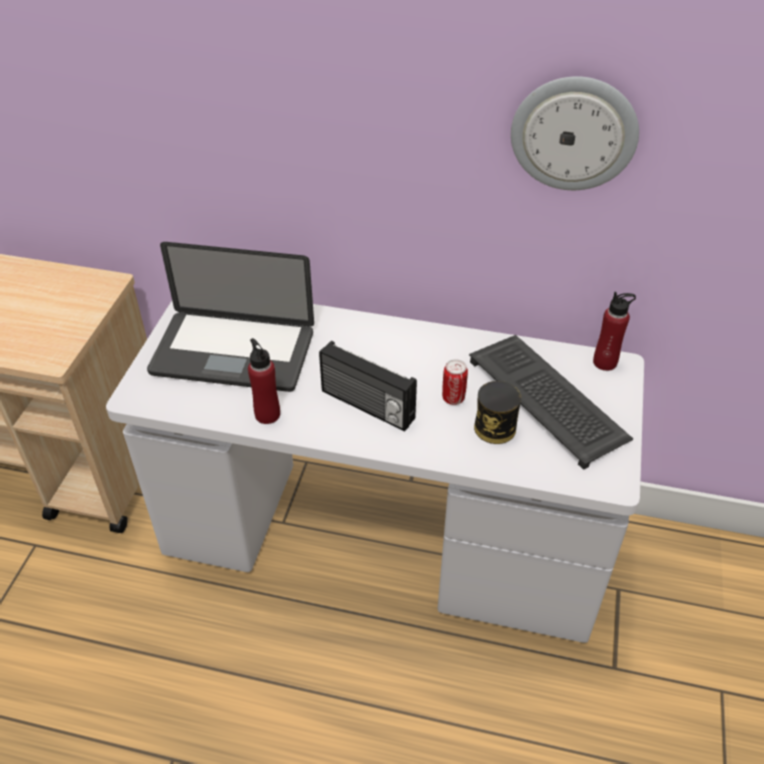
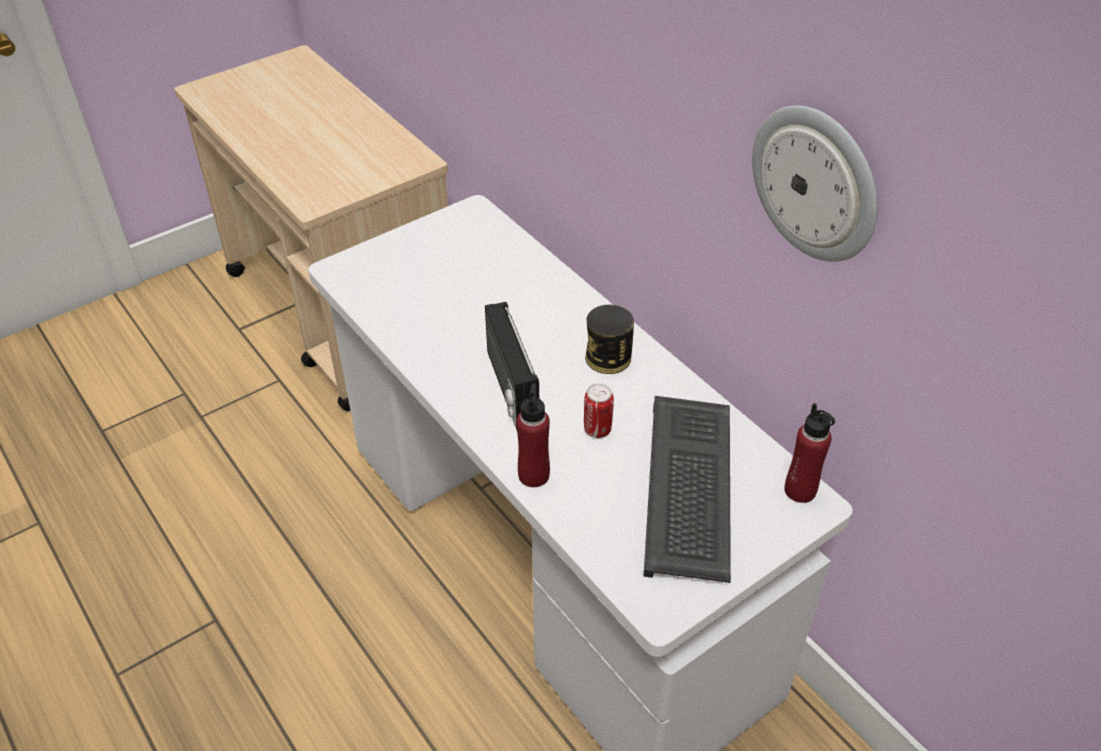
camera: 40 degrees right, 0 degrees up
laptop [147,242,314,392] -> none
red bottle [248,338,280,424] -> red bottle moved to [516,383,550,487]
can [474,381,521,444] -> can moved to [585,305,634,374]

